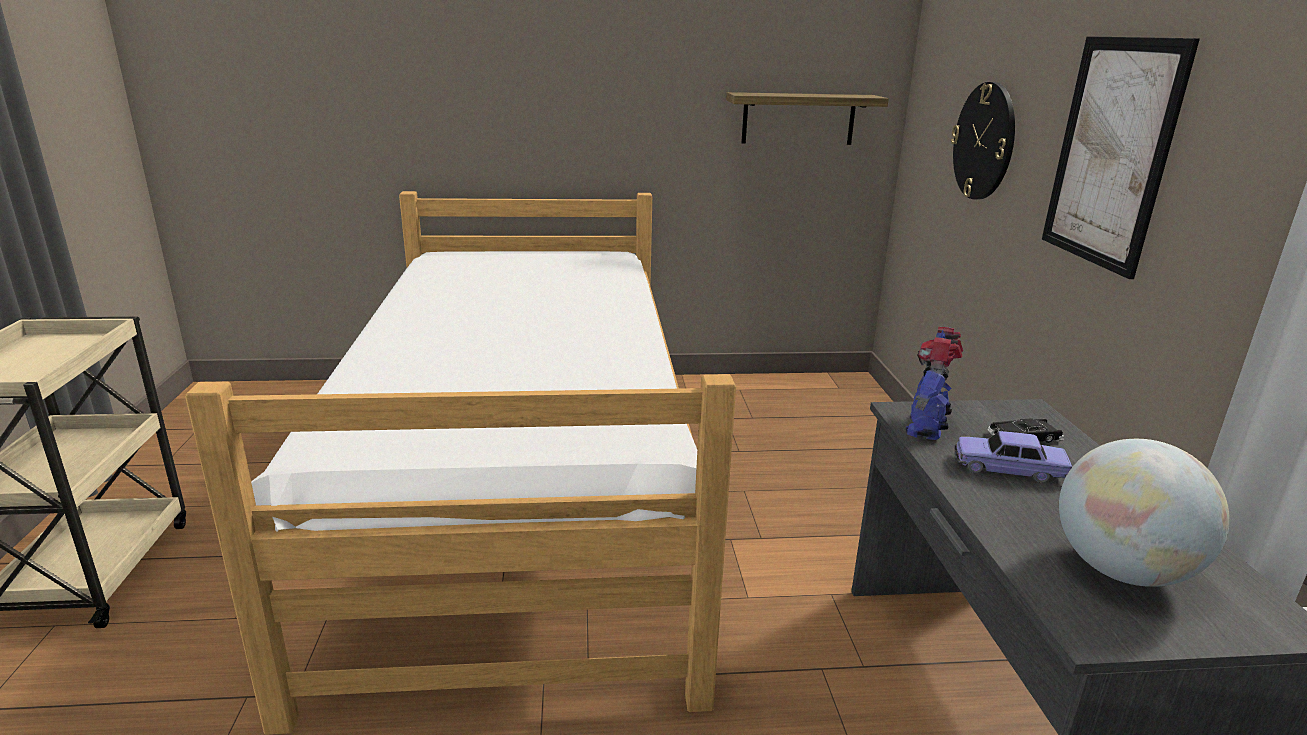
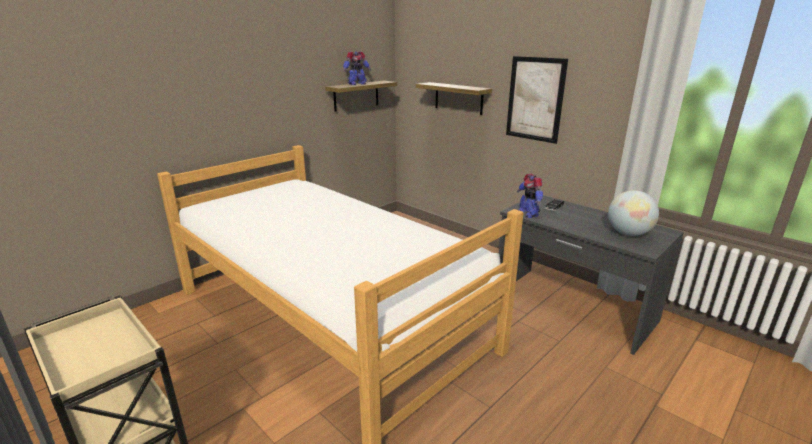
camera: 40 degrees left, 0 degrees up
wall clock [951,82,1015,199] -> shelf [416,82,492,115]
toy car [955,431,1072,483] -> none
none -> toy robot [343,51,371,85]

